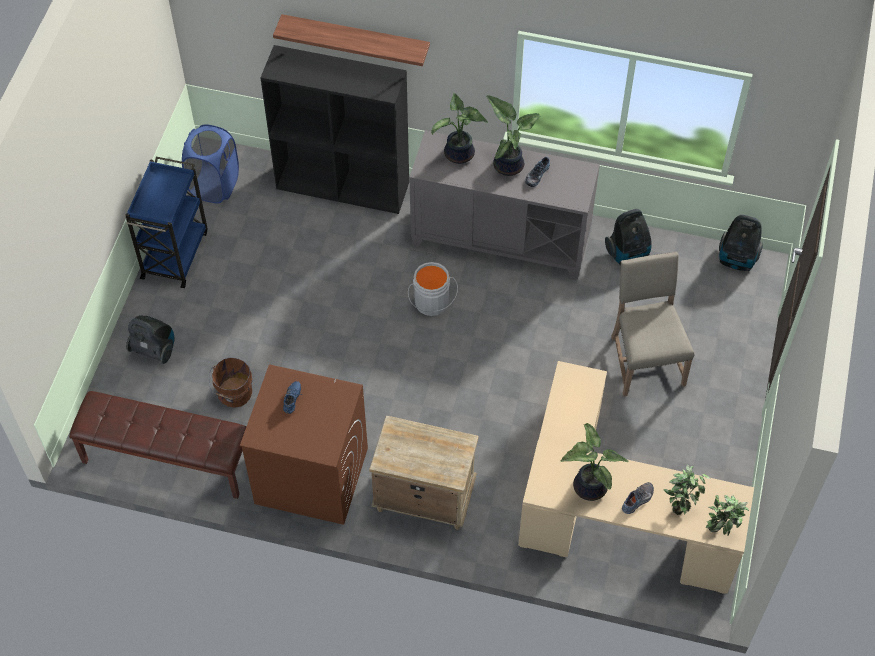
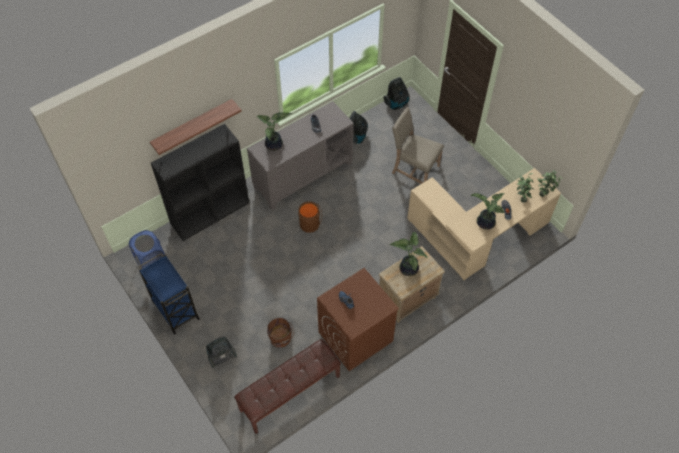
camera: 50 degrees left, 0 degrees up
grey bucket [408,262,458,316] -> brown bucket [298,201,322,233]
potted plant [486,95,540,176] -> potted plant moved to [389,232,428,276]

